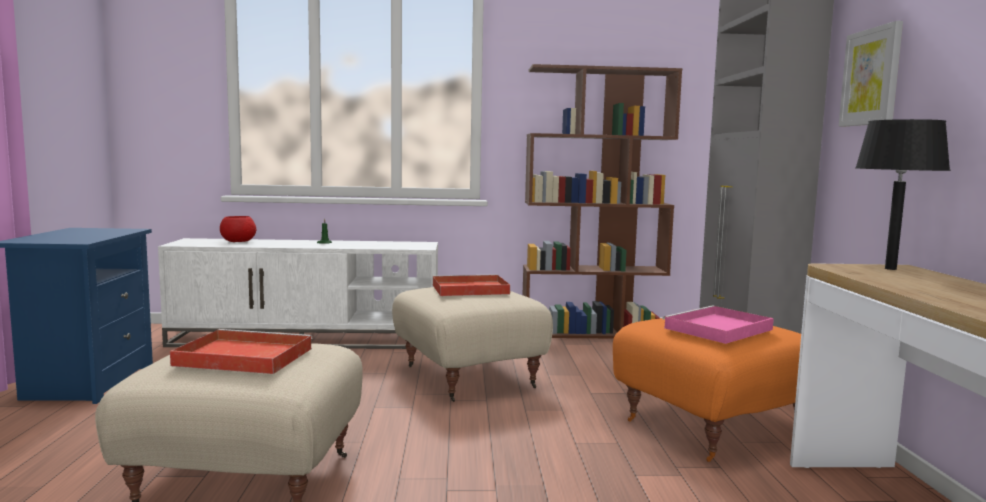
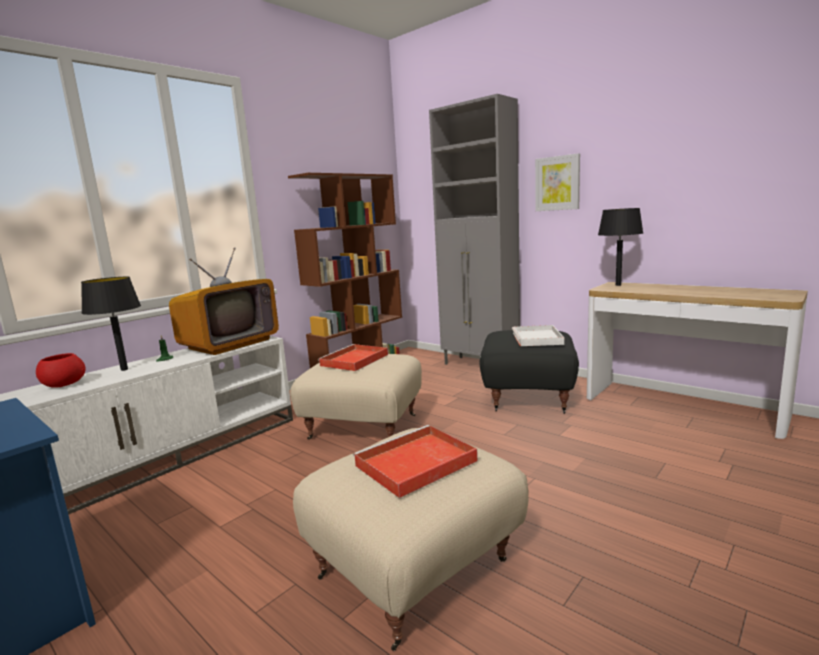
camera: 45 degrees left, 5 degrees up
orange ottoman [613,318,801,462] -> black ottoman [479,330,579,414]
pink tray [662,305,774,344] -> white tray [512,325,564,346]
none -> black table lamp [81,277,141,371]
none -> television [169,247,279,355]

